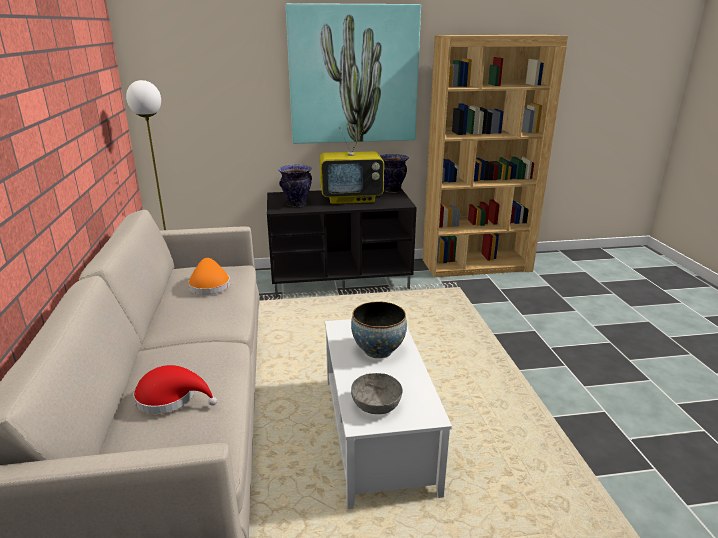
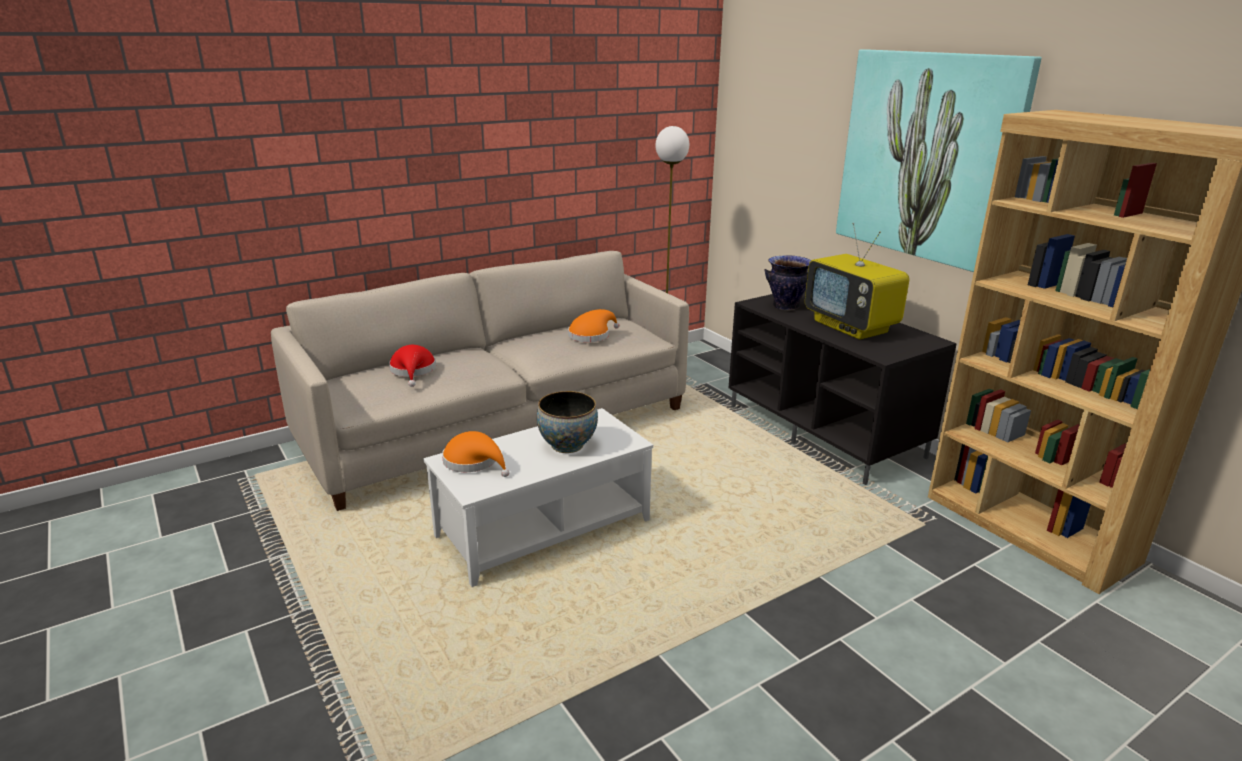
camera: 65 degrees right, 0 degrees up
grey bowl [351,373,402,414] -> orange hat [442,431,509,477]
vase [380,154,409,193] -> none

